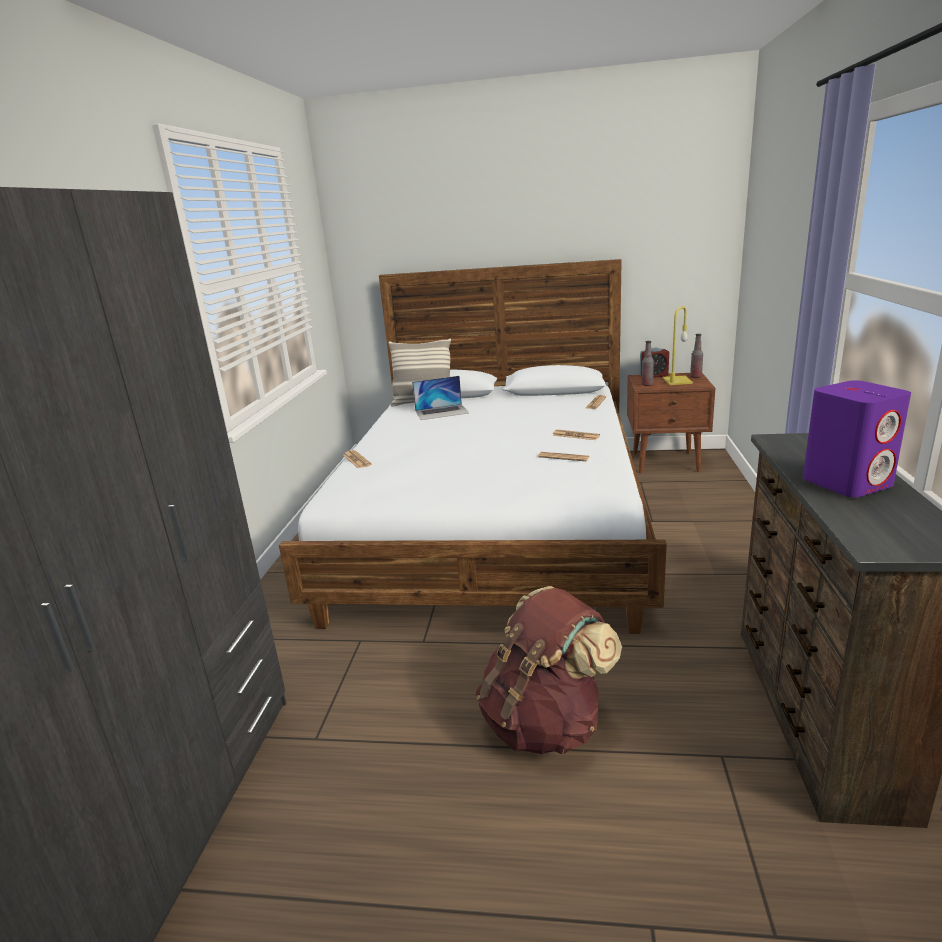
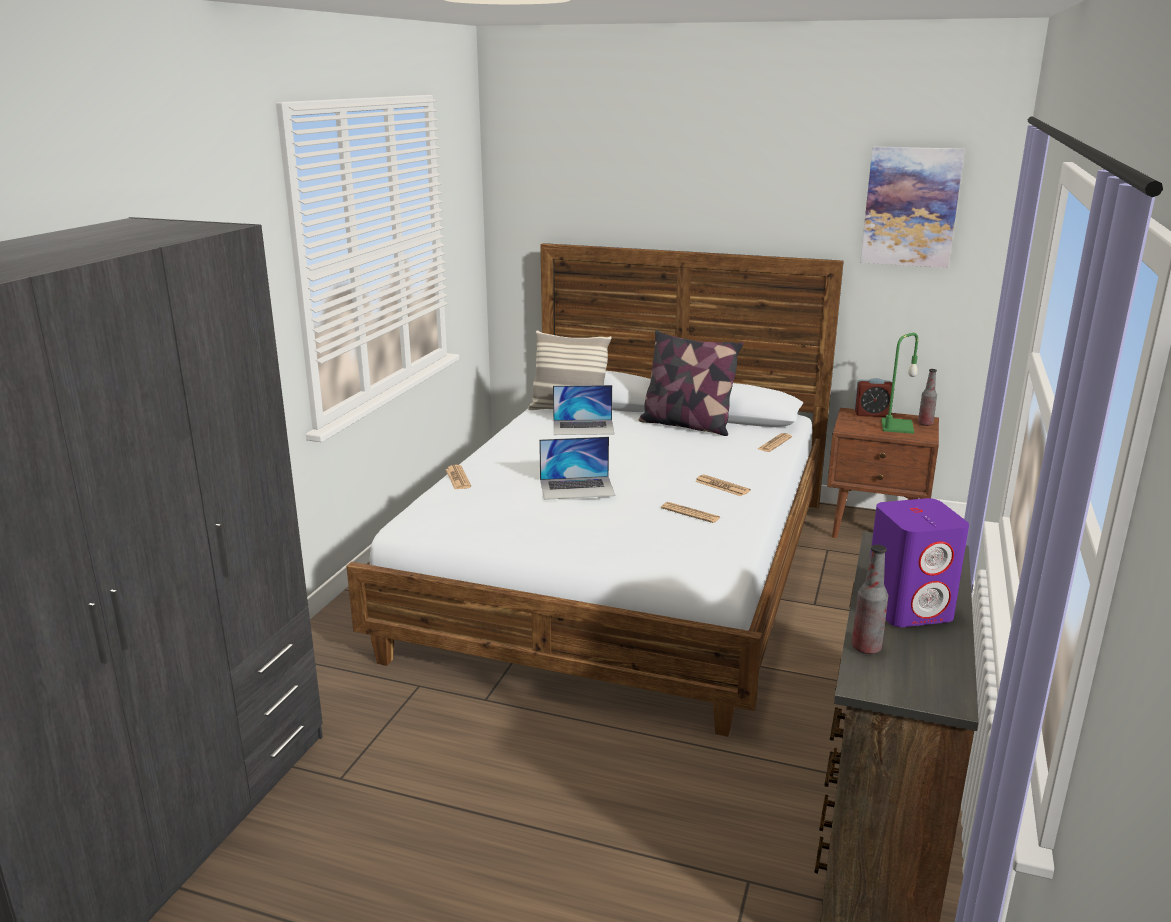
camera: 10 degrees right, 0 degrees up
brown backpack [475,586,622,754] -> none
bottle [641,341,654,386] -> bottle moved to [852,545,888,654]
yellow table lamp [663,306,693,385] -> green table lamp [881,333,918,434]
none -> laptop [539,437,615,500]
none -> pillow [639,330,743,436]
none -> picture [860,147,965,268]

